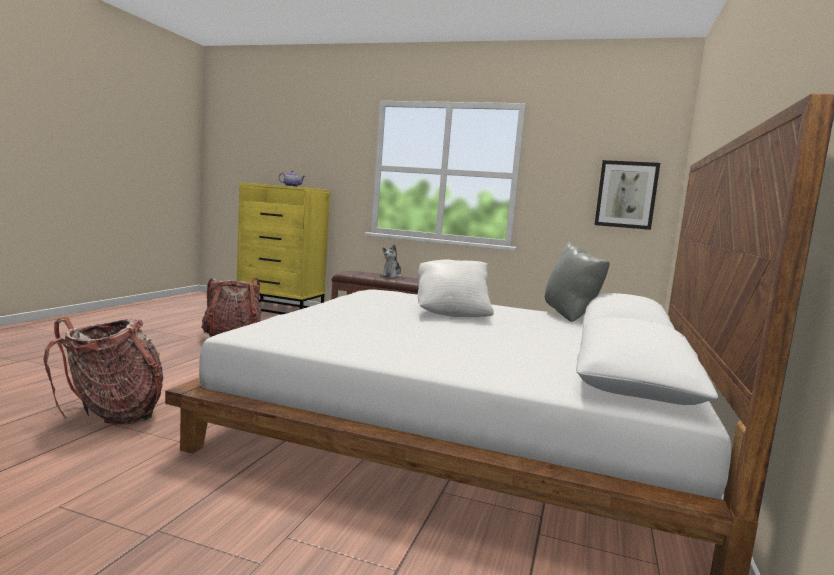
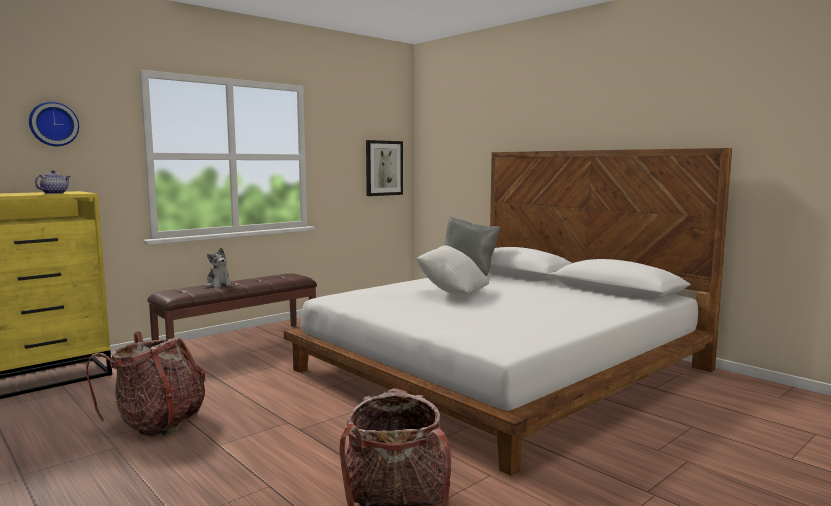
camera: 60 degrees left, 0 degrees up
none -> wall clock [29,102,79,146]

